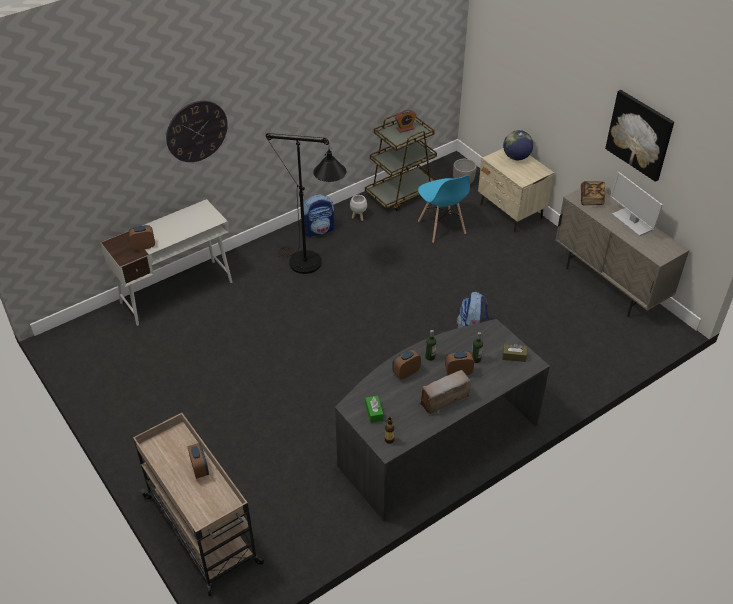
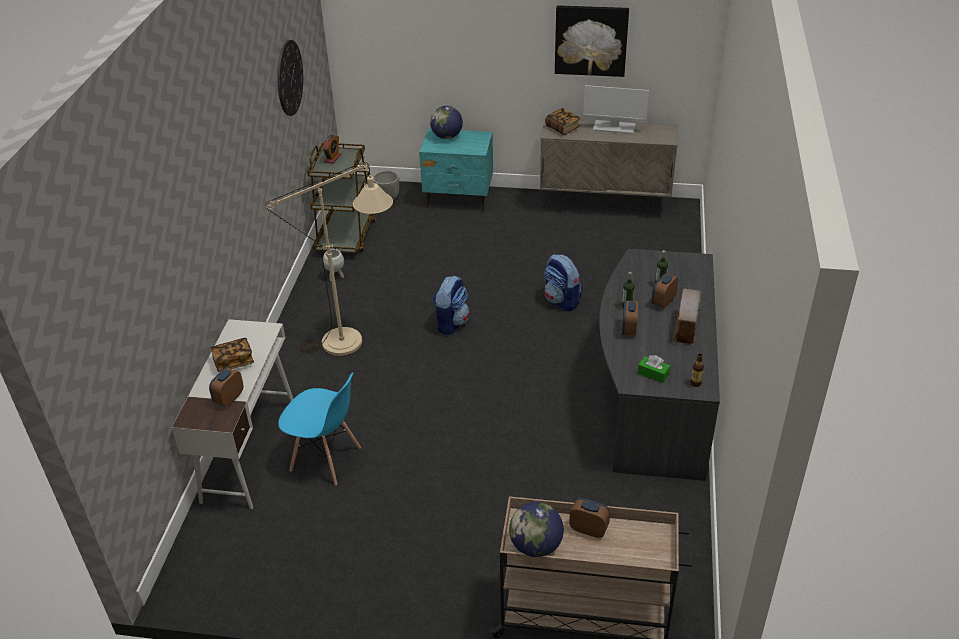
camera: 45 degrees left, 5 degrees down
wall clock [166,101,228,162] -> wall clock moved to [277,40,303,116]
black floor lamp [266,133,346,274] -> beige floor lamp [266,162,393,356]
backpack [303,194,335,237] -> backpack moved to [432,275,469,335]
blue chair [418,175,470,243] -> blue chair moved to [278,372,361,485]
beige nightstand [478,148,554,233] -> turquoise nightstand [419,129,493,211]
brown tissue box [502,344,527,362] -> none
none -> book [210,338,254,372]
none -> globe [509,502,564,557]

